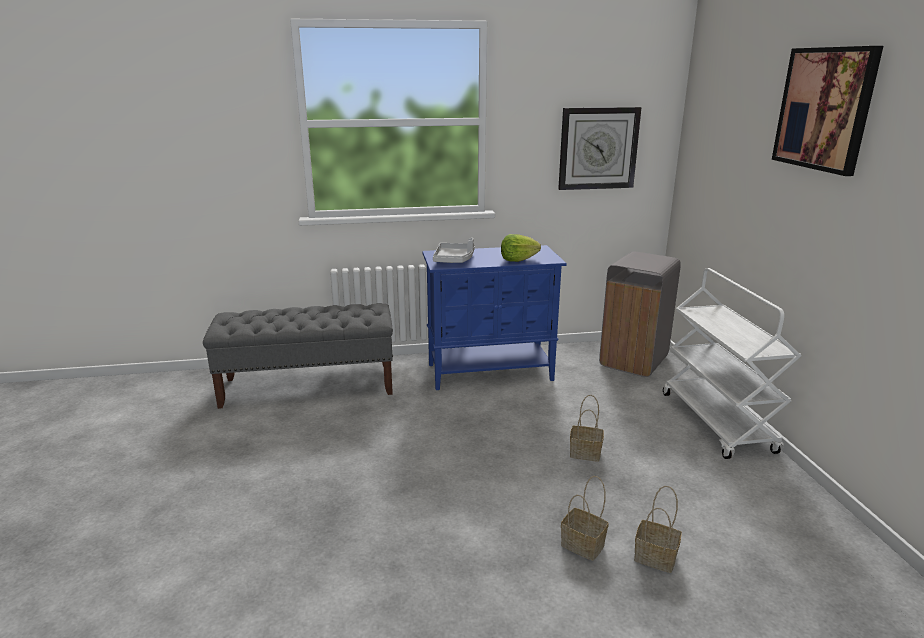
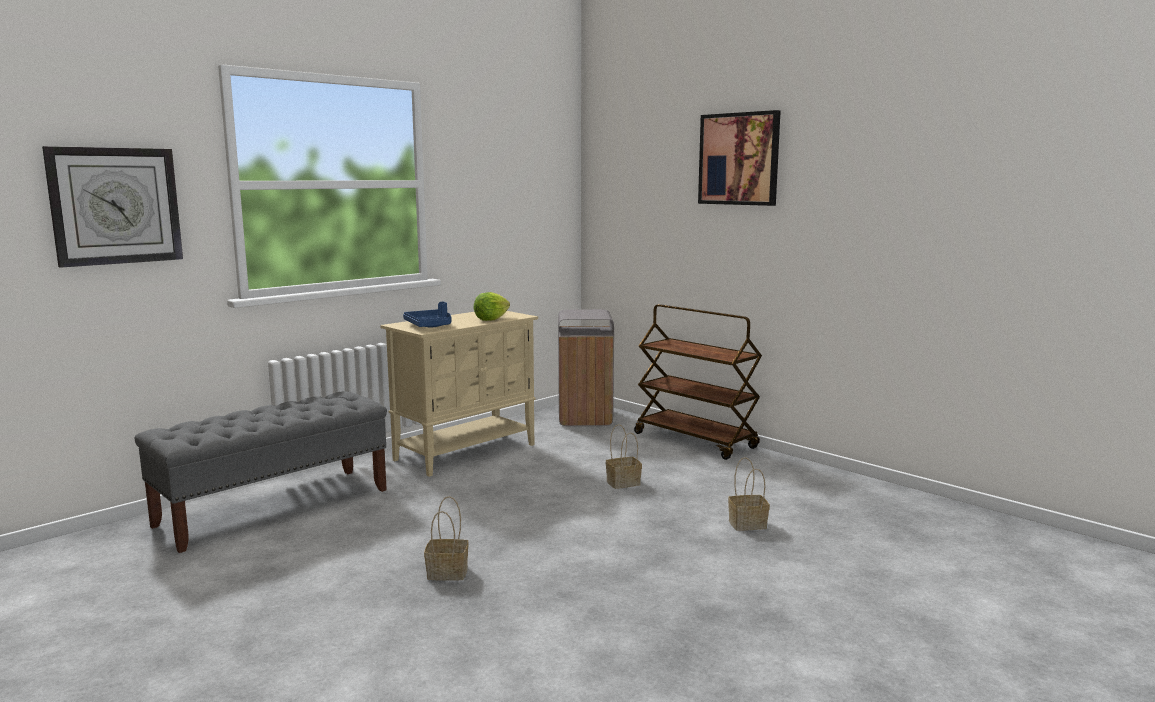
camera: 35 degrees left, 10 degrees down
blue cabinet [422,245,567,390] -> beige cabinet [380,311,538,477]
grey tray [433,238,475,263] -> blue tray [403,302,451,327]
wall clock [558,107,641,190] -> wall clock moved to [42,146,183,268]
basket [561,476,609,561] -> basket moved to [424,496,469,581]
white cart [663,268,801,459] -> brown cart [634,304,762,460]

